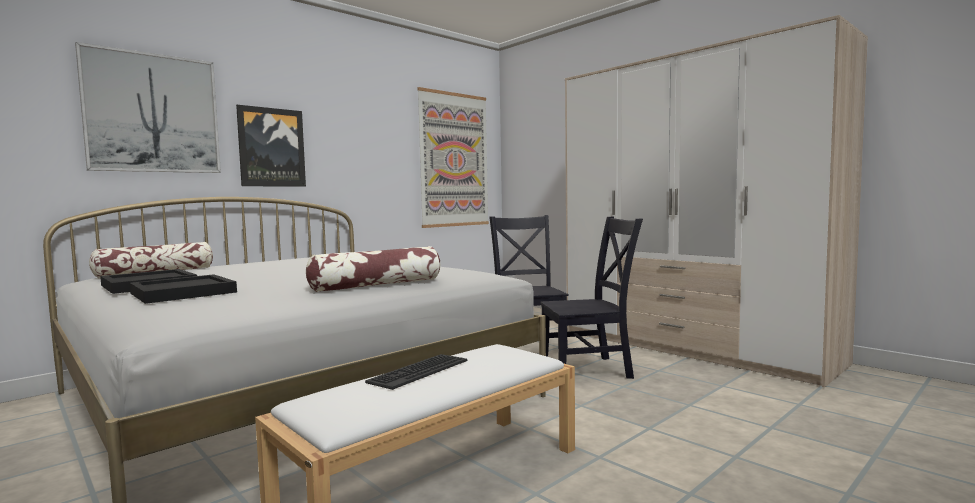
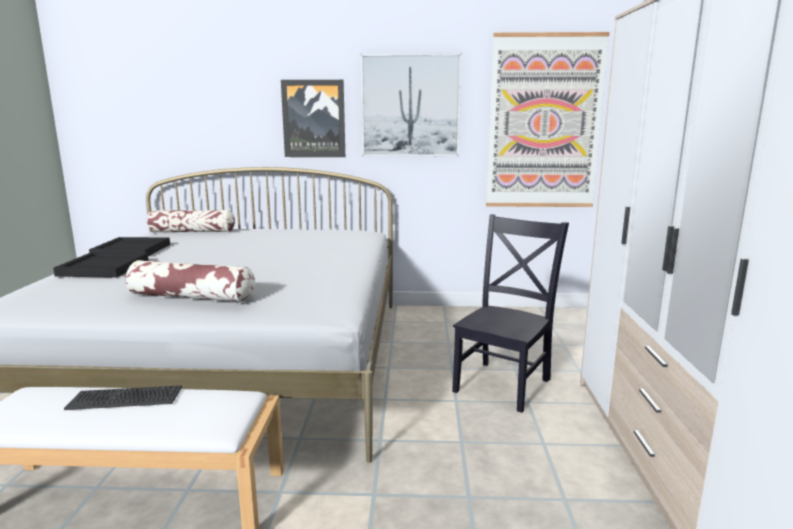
camera: 45 degrees right, 10 degrees up
picture [75,42,221,173] -> picture moved to [360,53,462,157]
black chair [541,217,643,379] -> none

